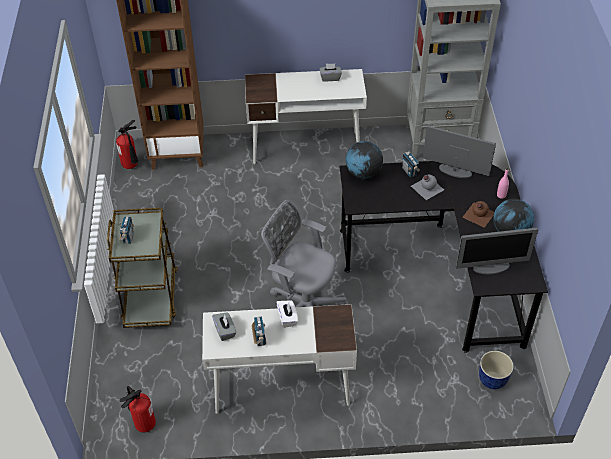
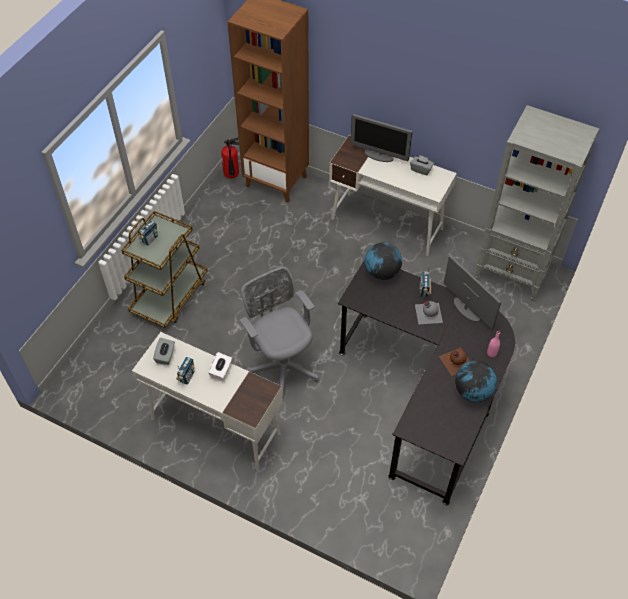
camera: 30 degrees right, 5 degrees up
fire extinguisher [119,386,156,433] -> none
monitor [456,228,538,274] -> monitor moved to [350,114,413,162]
planter [479,351,514,389] -> none

